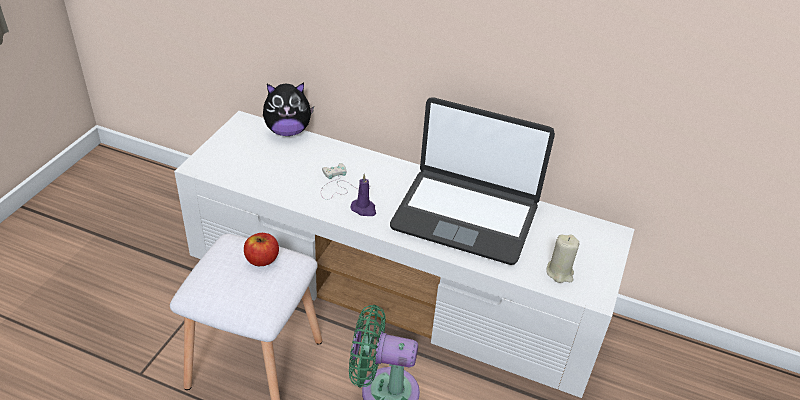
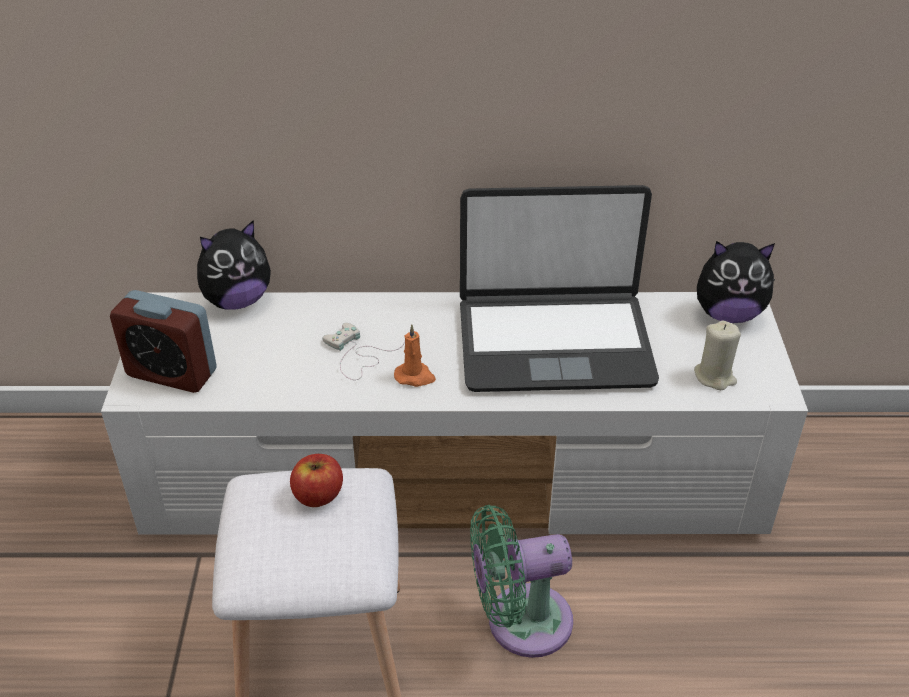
camera: 20 degrees left, 0 degrees up
purple candle [350,174,376,216] -> orange candle [394,324,436,387]
none -> alarm clock [110,290,217,393]
none -> plush toy [697,241,775,323]

